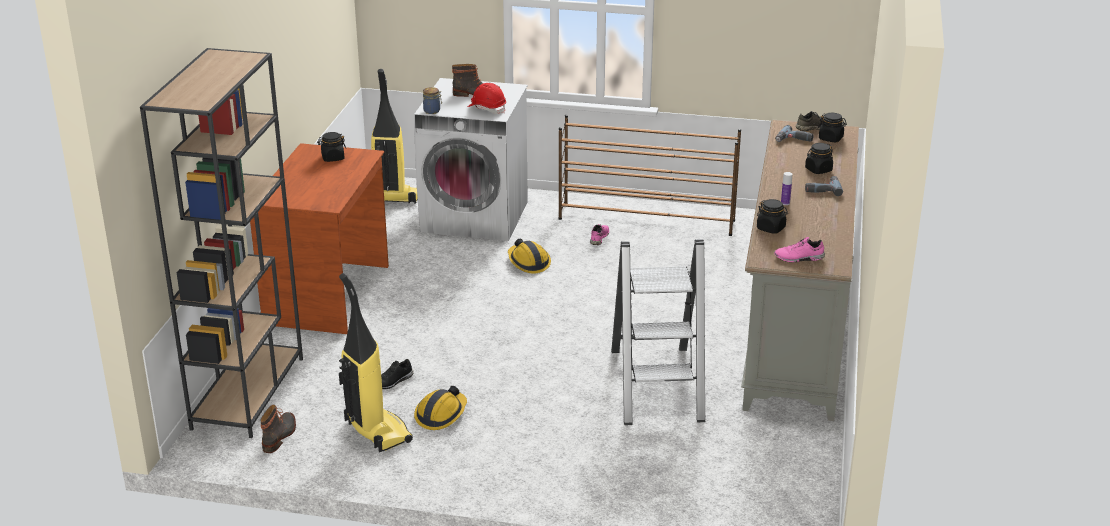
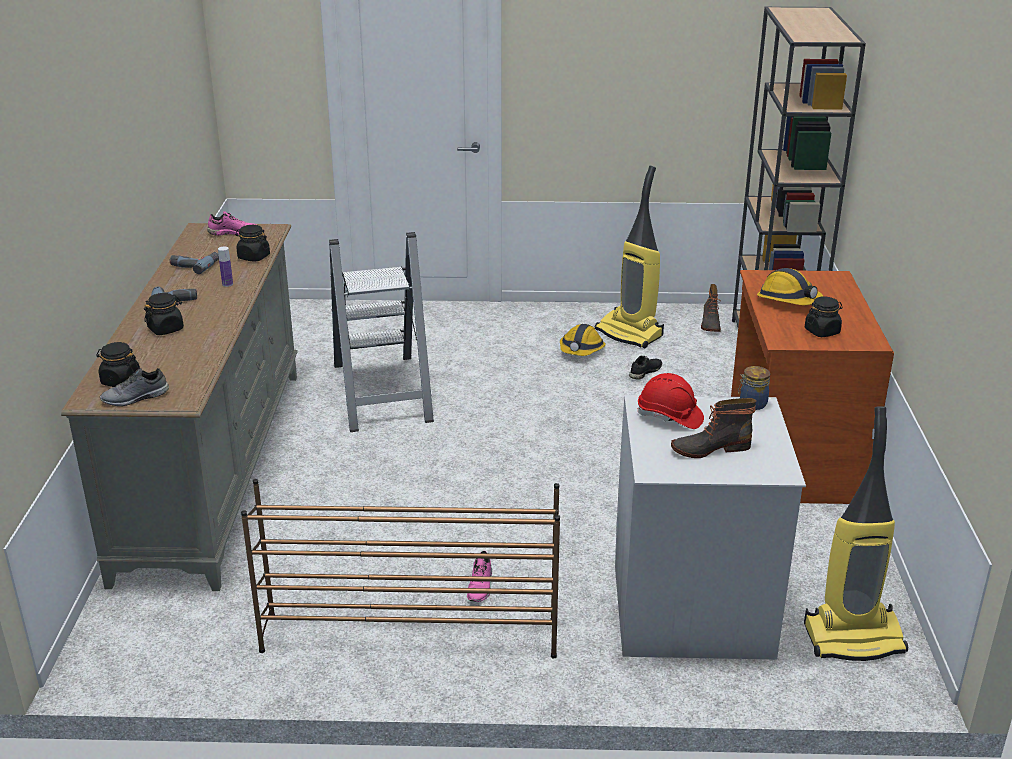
camera: 170 degrees right, 0 degrees up
hard hat [508,239,551,274] -> hard hat moved to [757,268,823,305]
power drill [775,125,814,142] -> power drill moved to [170,252,219,274]

